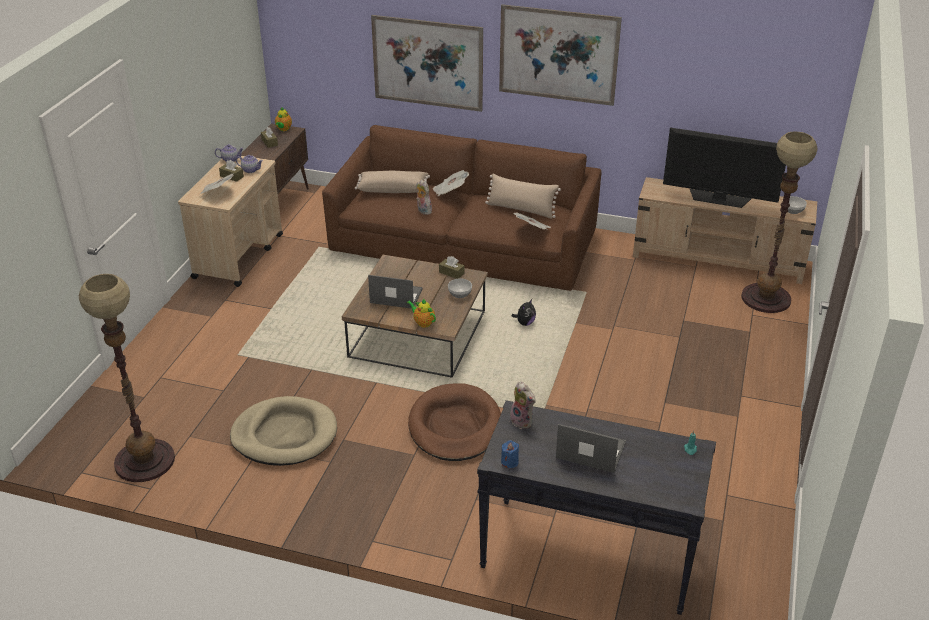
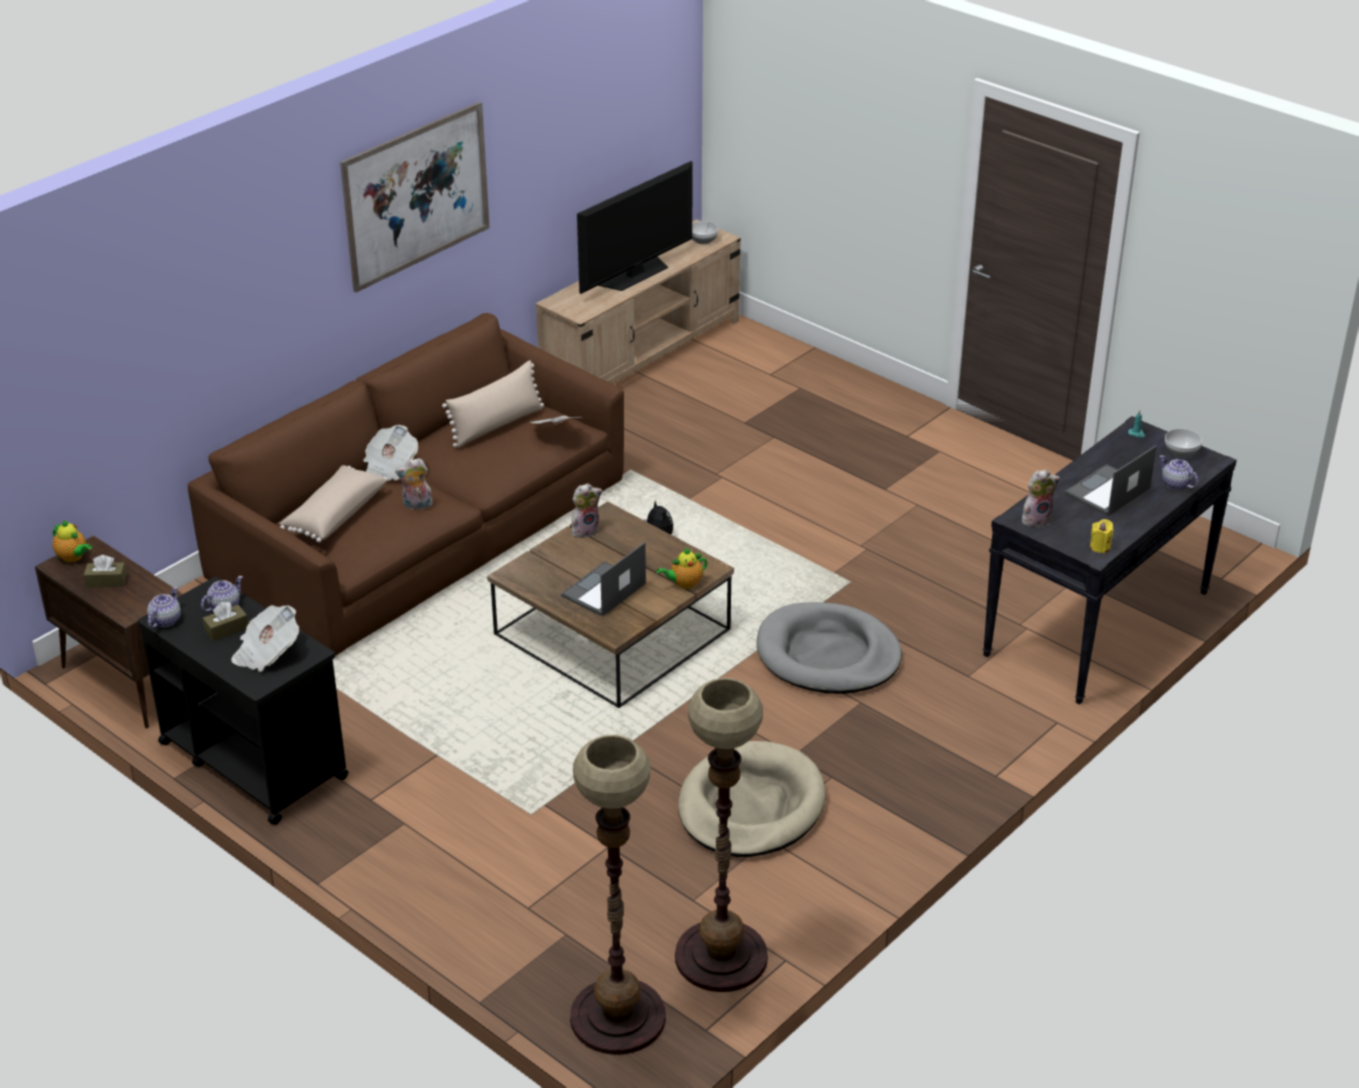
camera: 65 degrees left, 0 degrees up
beige cart [178,156,283,287] -> black cart [137,577,349,825]
picture [371,15,483,112] -> none
brown dog bed [408,383,501,461] -> grey dog bed [757,602,902,694]
brown tissue box [439,256,464,279] -> plush toy [572,483,602,538]
bowl [448,278,472,298] -> bowl moved to [1165,429,1202,458]
blue candle [501,440,519,468] -> yellow candle [1090,519,1113,553]
floor lamp [741,132,818,313] -> floor lamp moved to [570,735,666,1055]
none -> teapot [1160,455,1199,490]

